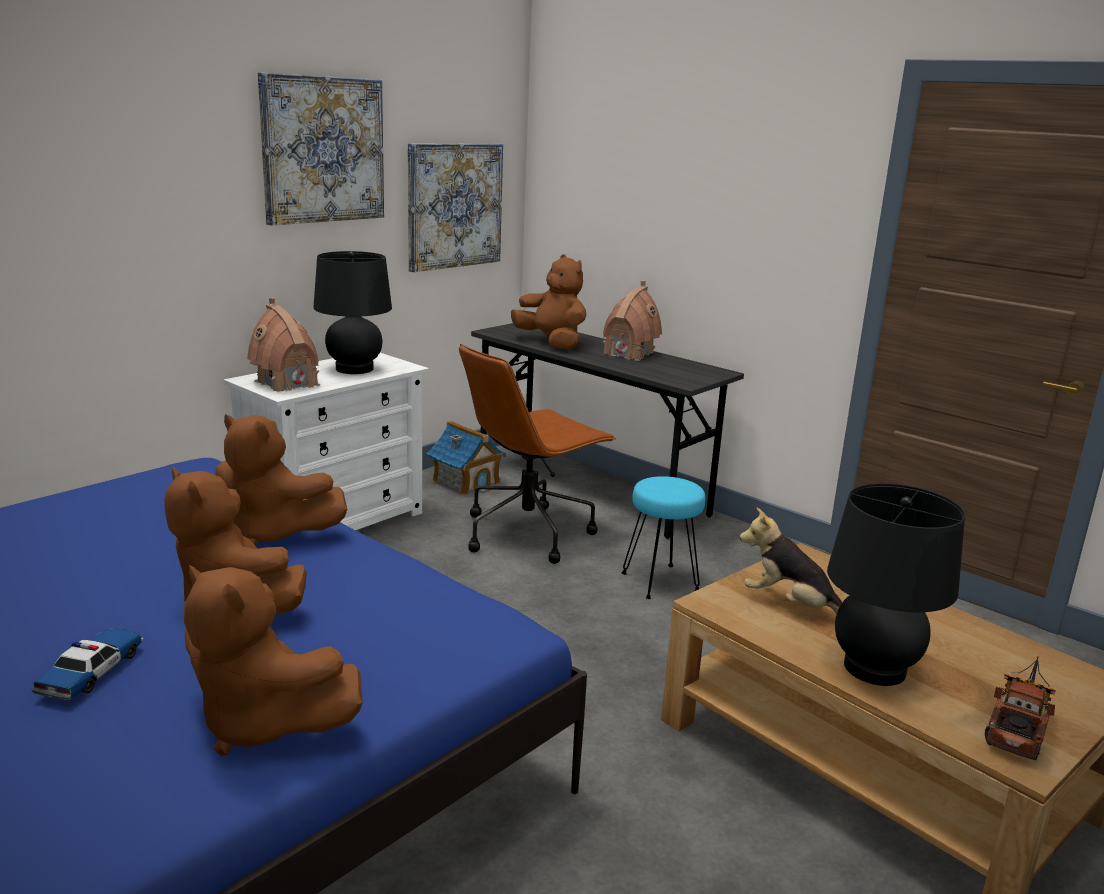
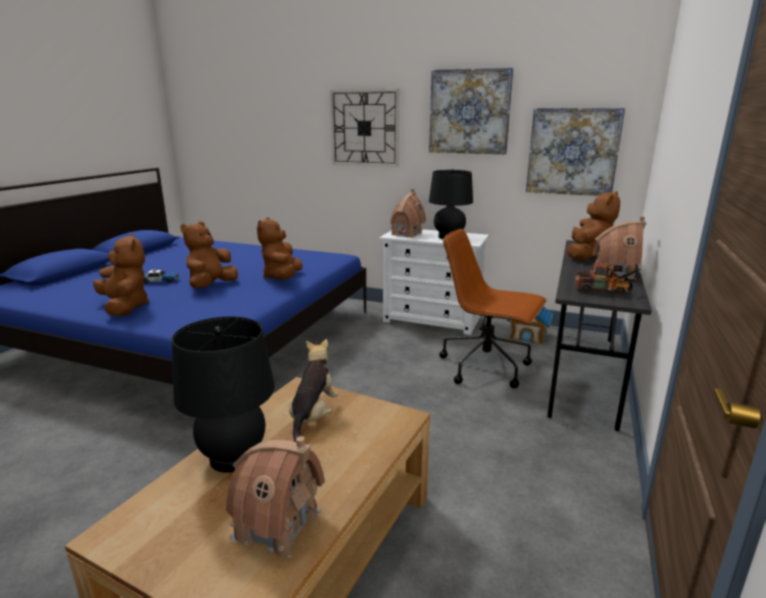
camera: 70 degrees right, 0 degrees up
brown plush toy [184,565,363,756] -> brown plush toy turned 135 degrees clockwise [93,233,149,316]
turquoise stool [621,476,705,599] -> none
toy truck [985,657,1056,760] -> toy truck moved to [575,263,642,296]
none -> toy house [226,436,325,559]
none -> wall clock [330,89,399,167]

